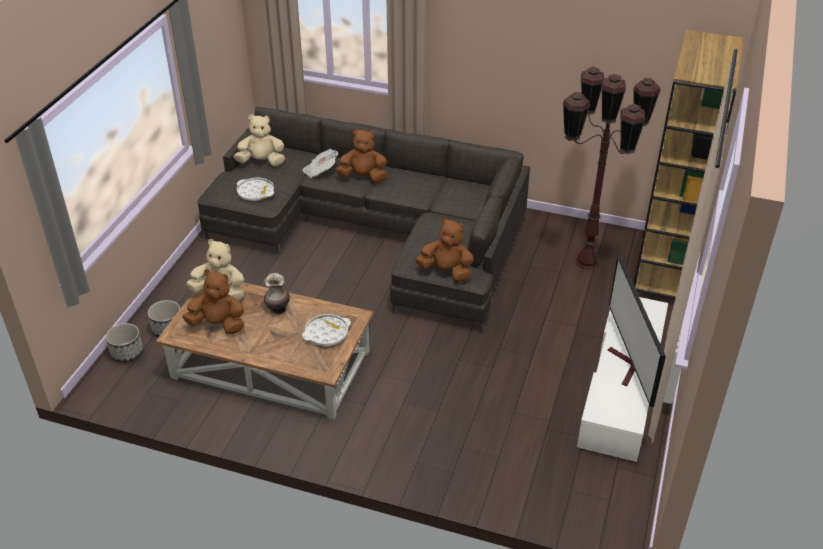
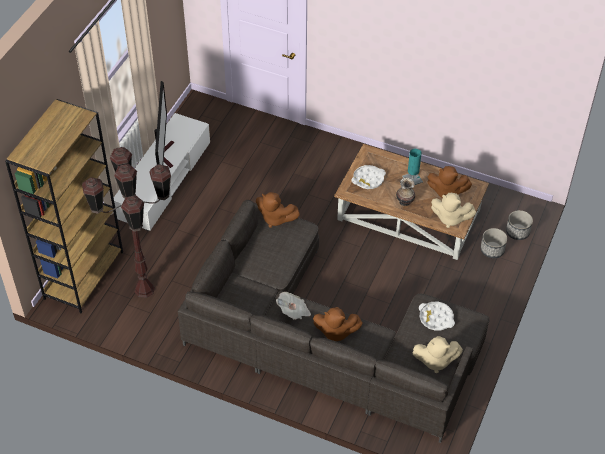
camera: 175 degrees left, 10 degrees up
newspaper [302,149,338,178] -> newspaper moved to [276,292,311,320]
none -> turquoise table lamp [402,149,423,185]

